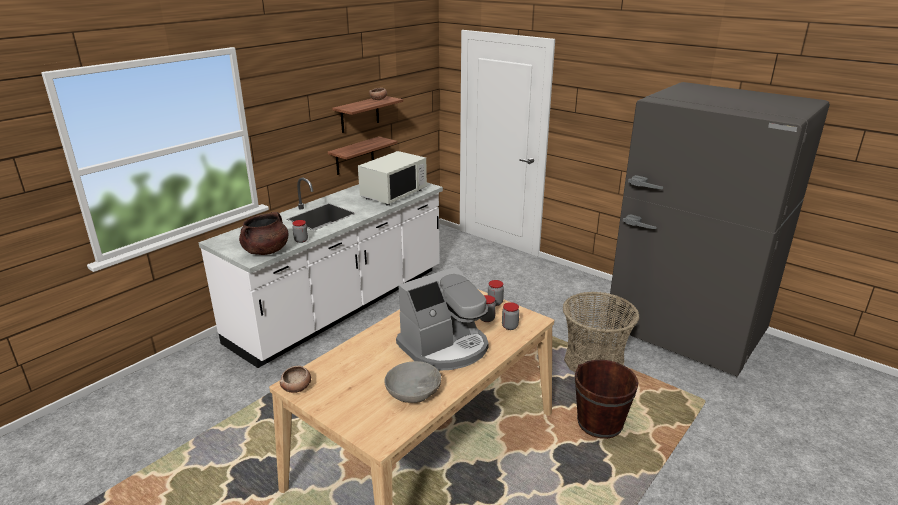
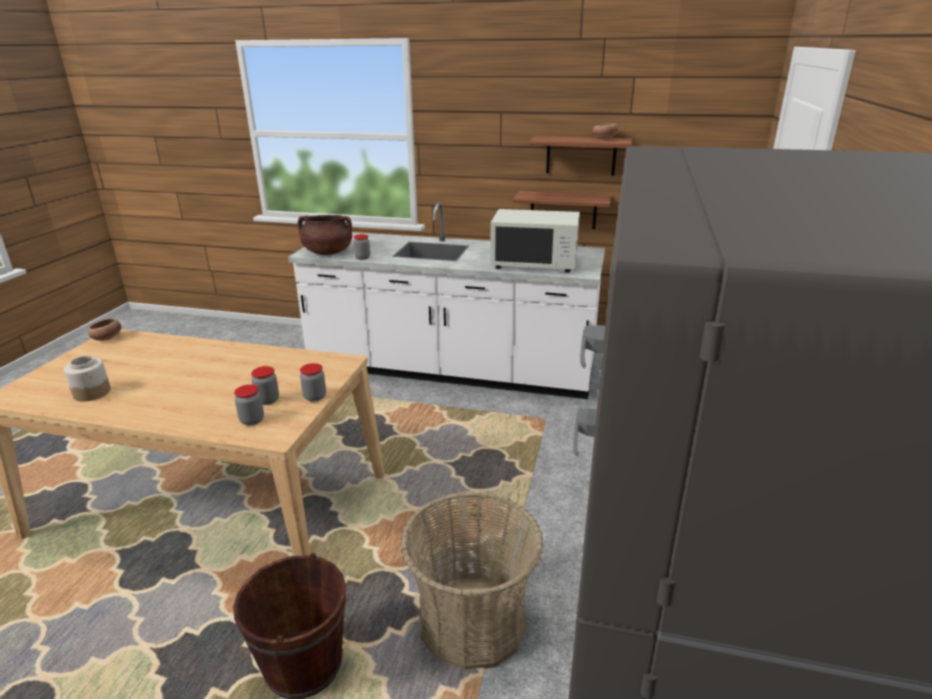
camera: 65 degrees right, 0 degrees up
grey bowl [384,361,441,403] -> jar [64,356,111,401]
coffee machine [396,267,489,371] -> none

